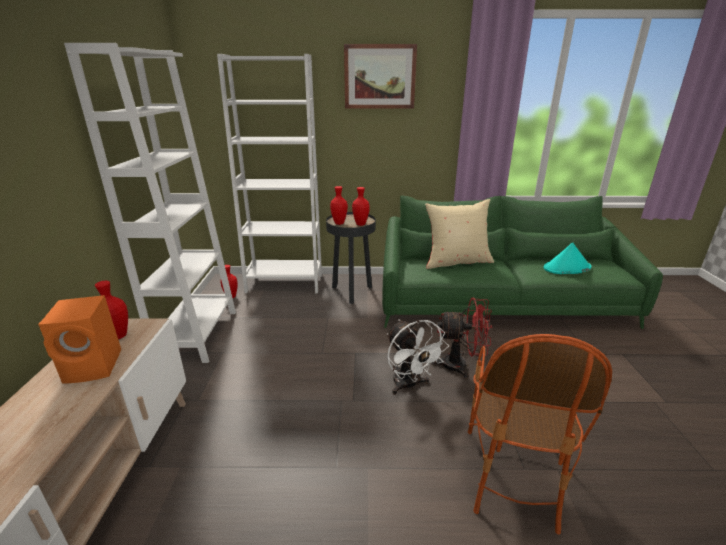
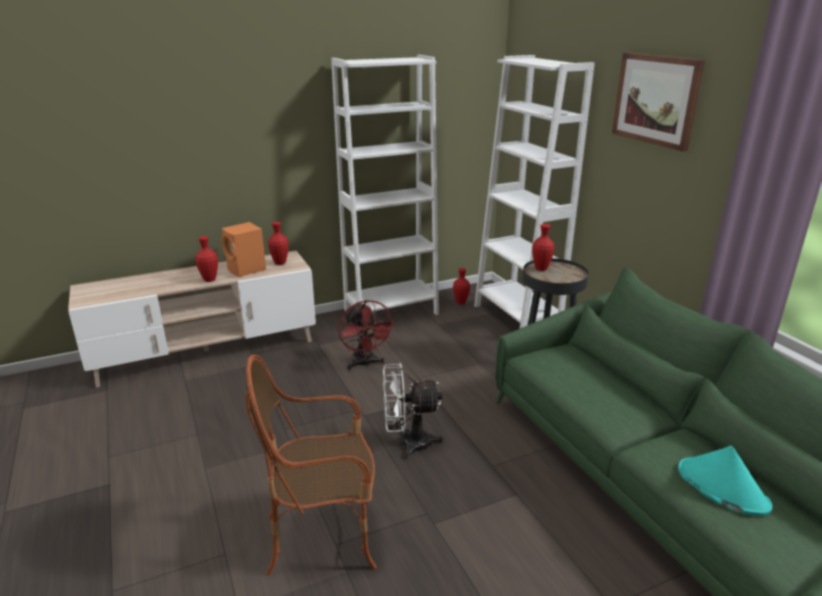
camera: 65 degrees right, 0 degrees up
red vase [352,187,370,226] -> red vase moved to [195,236,218,282]
white fan [387,320,449,395] -> white fan turned 45 degrees clockwise [383,363,444,459]
beige pillow [425,199,494,269] -> none
red fan [431,298,493,379] -> red fan moved to [338,300,396,370]

